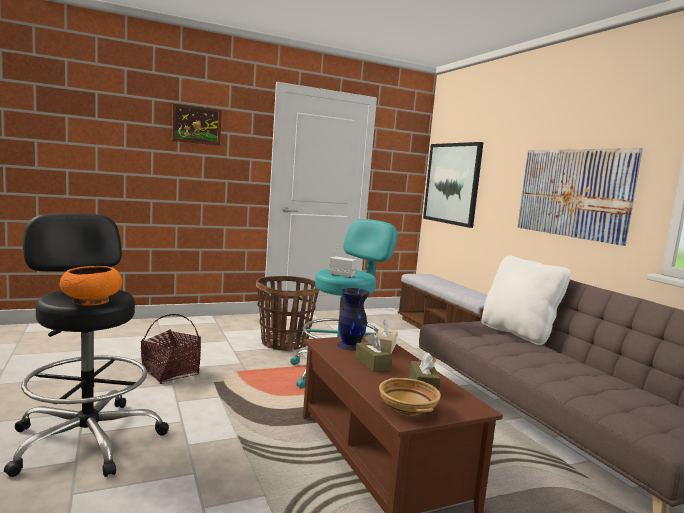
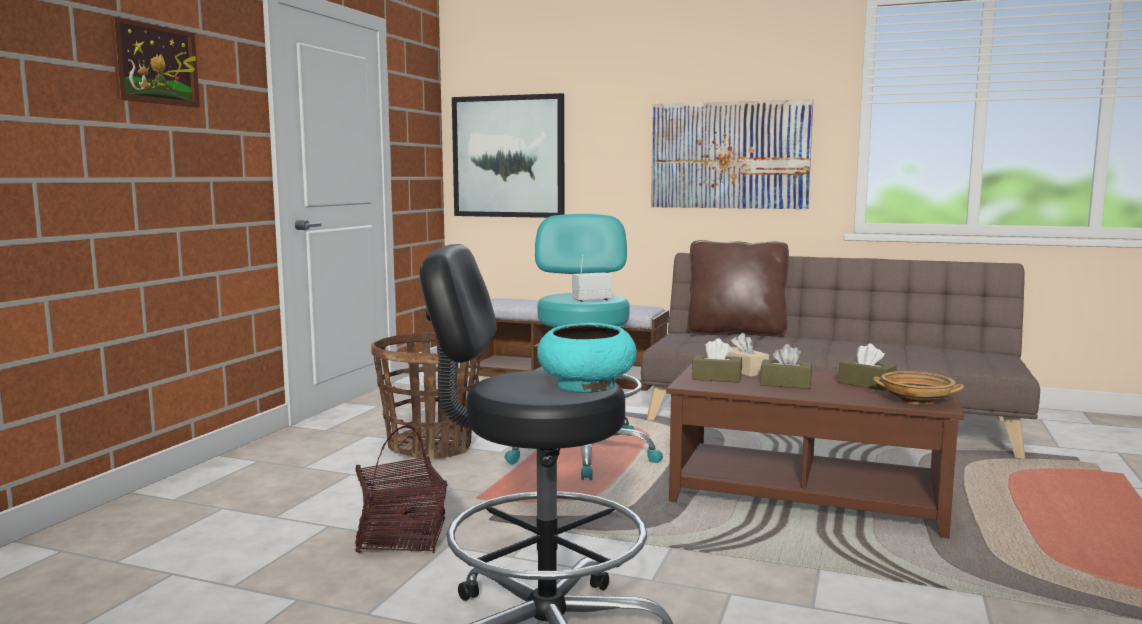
camera: 45 degrees left, 0 degrees up
orange bowl [60,266,122,306] -> turquoise bowl [537,323,637,393]
black vase [337,288,369,351] -> brown tissue box [692,338,742,383]
white pillow [481,256,571,345] -> brown pillow [688,240,789,337]

